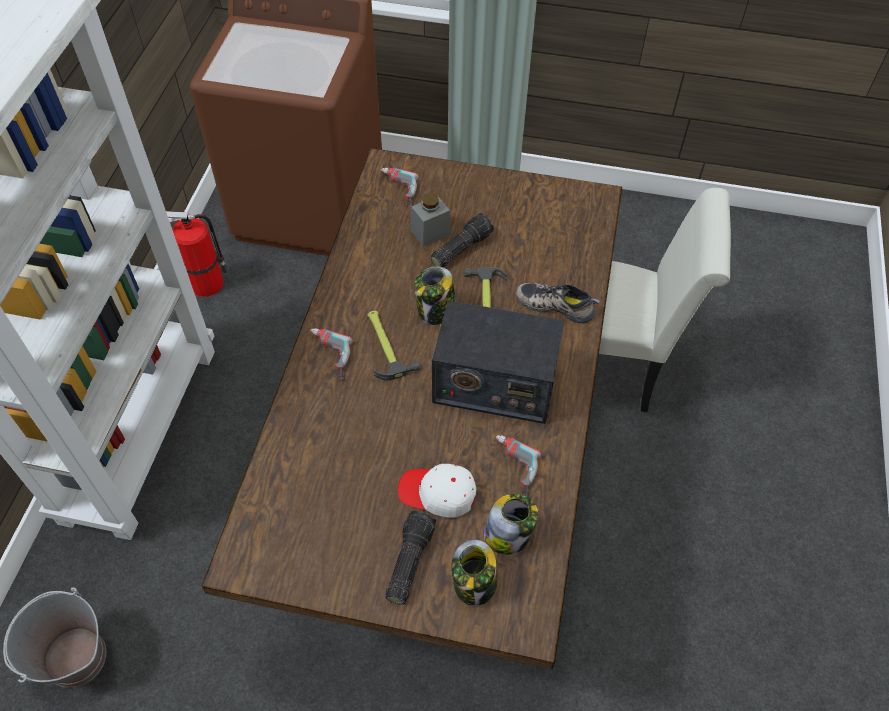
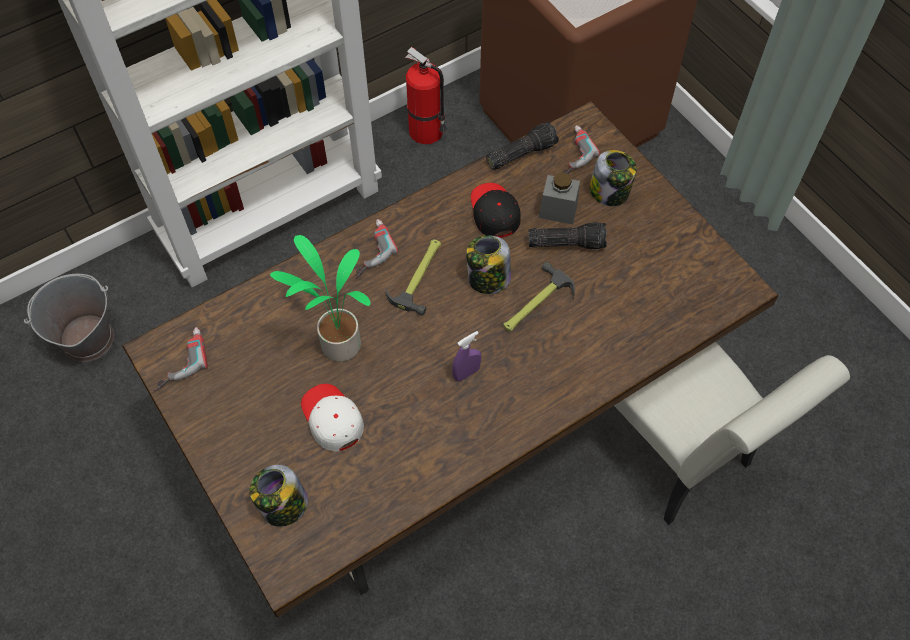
camera: 45 degrees right, 5 degrees up
flashlight [385,511,436,604] -> flashlight moved to [486,121,559,170]
radio [432,300,564,424] -> purple spray bottle [452,331,481,382]
jar [484,494,538,555] -> jar moved to [590,150,637,206]
power drill [496,435,541,498] -> power drill moved to [153,327,208,391]
shoe [516,283,600,324] -> none
none -> potted plant [270,235,370,362]
none -> black cap [471,183,521,238]

